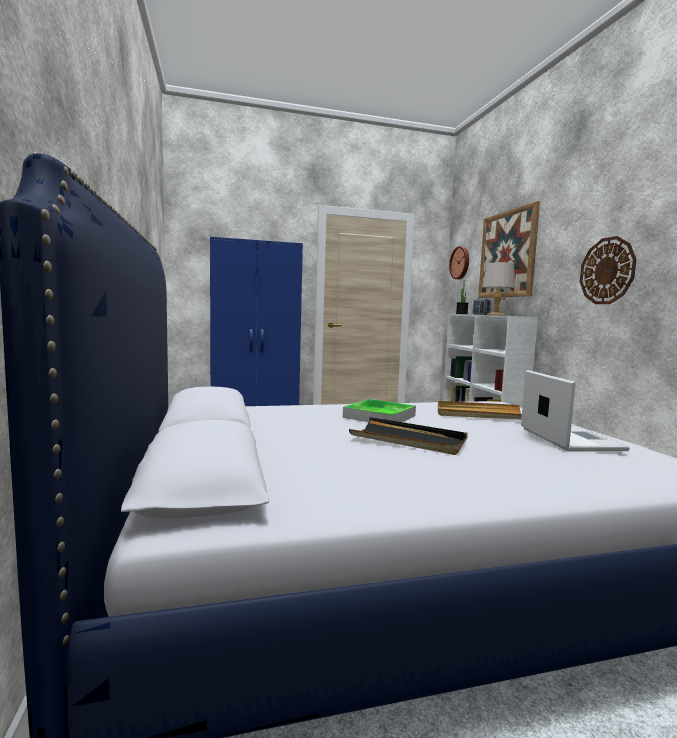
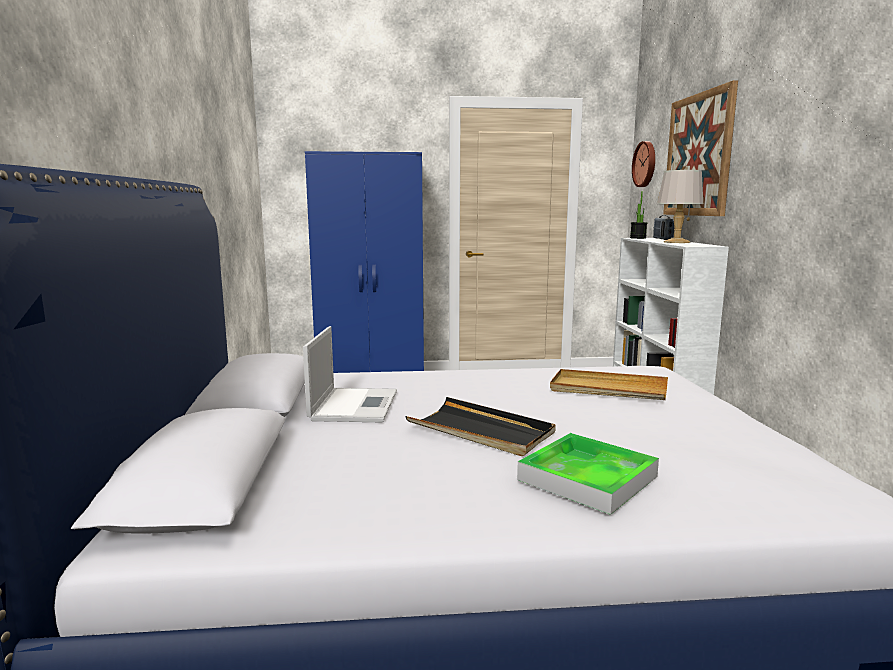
camera: 10 degrees right, 5 degrees up
tray [343,399,416,422] -> tray moved to [517,433,659,515]
laptop [521,370,630,452] -> laptop moved to [303,326,397,423]
wall clock [580,236,636,304] -> none

